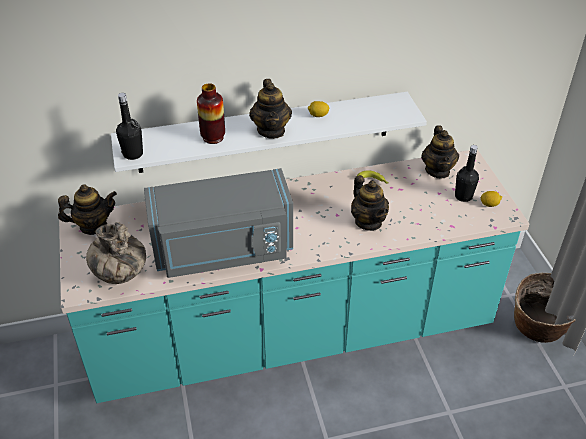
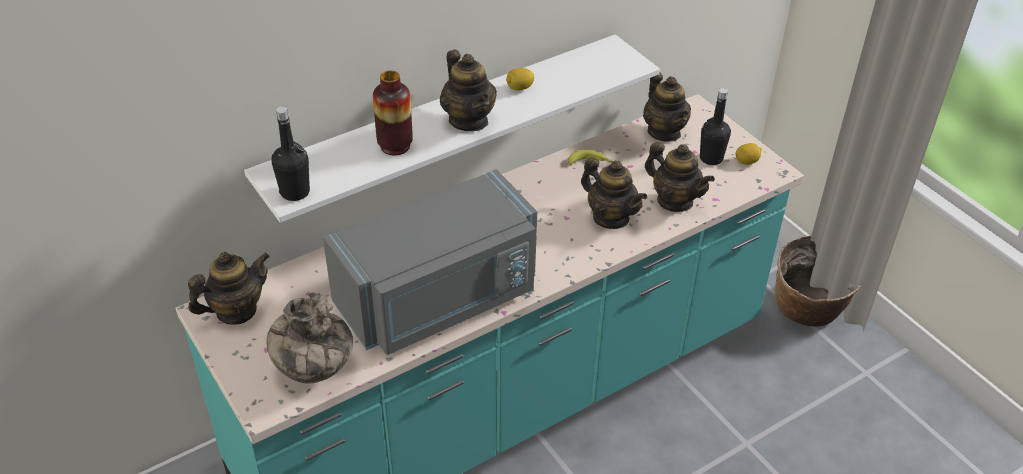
camera: 20 degrees left, 0 degrees up
none -> teapot [645,142,715,212]

